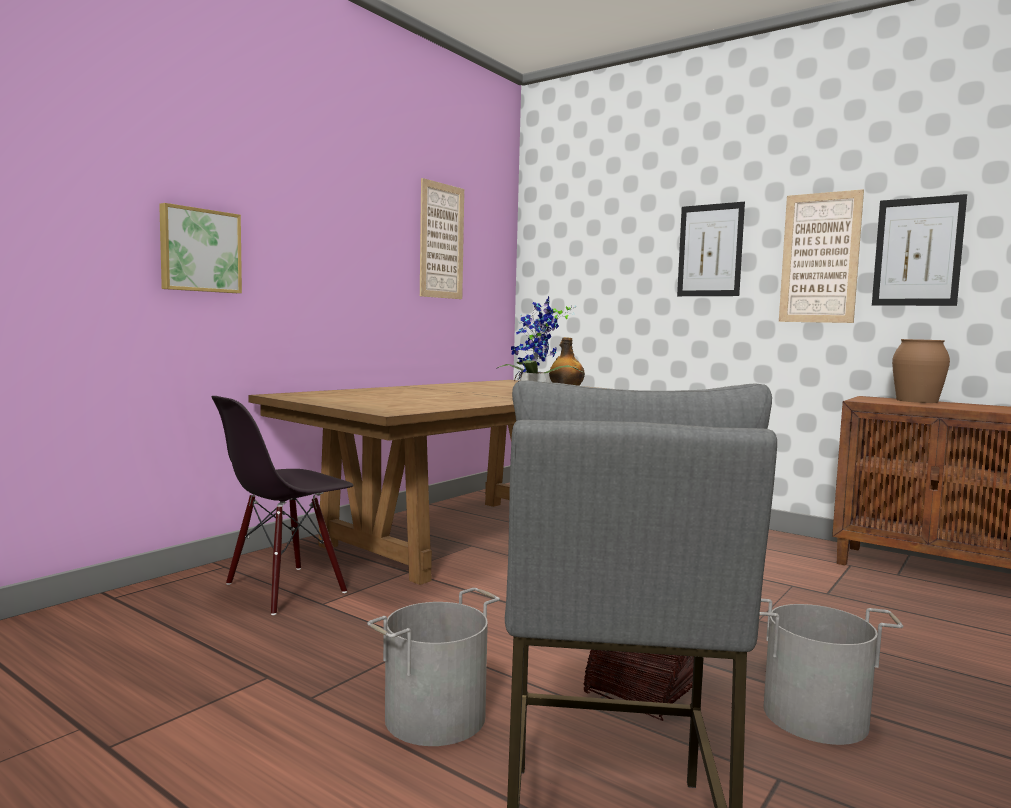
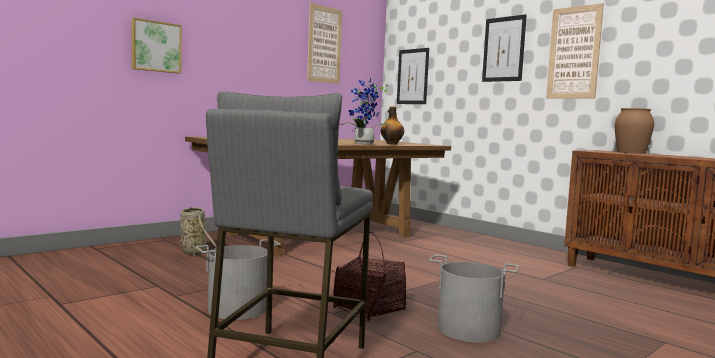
camera: 10 degrees right, 0 degrees up
black chair [211,396,353,615] -> basket [180,207,217,256]
picture [872,194,967,306] -> picture moved to [397,48,429,104]

